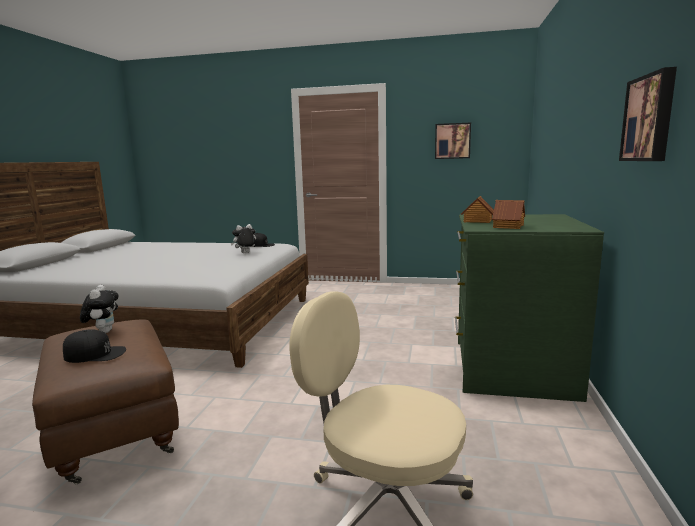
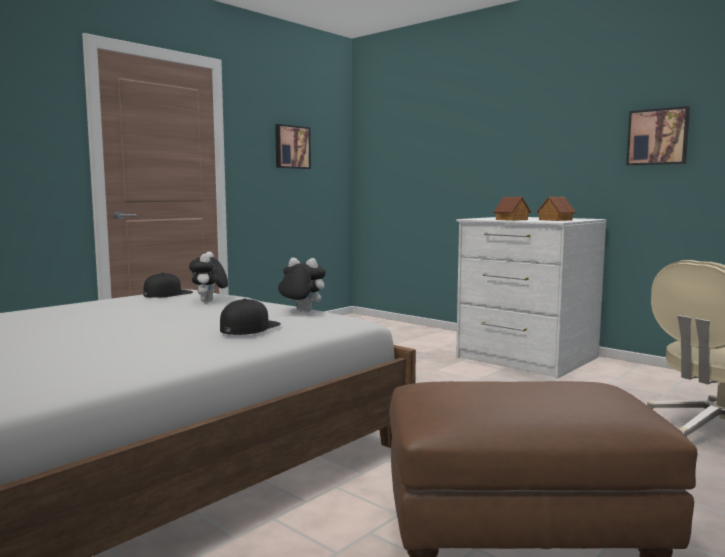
camera: 60 degrees left, 5 degrees down
black cap [63,329,126,363] -> black cap moved to [220,298,281,335]
plush toy [80,285,119,333] -> plush toy moved to [278,258,326,312]
green dresser [455,214,604,402] -> white dresser [456,217,607,379]

